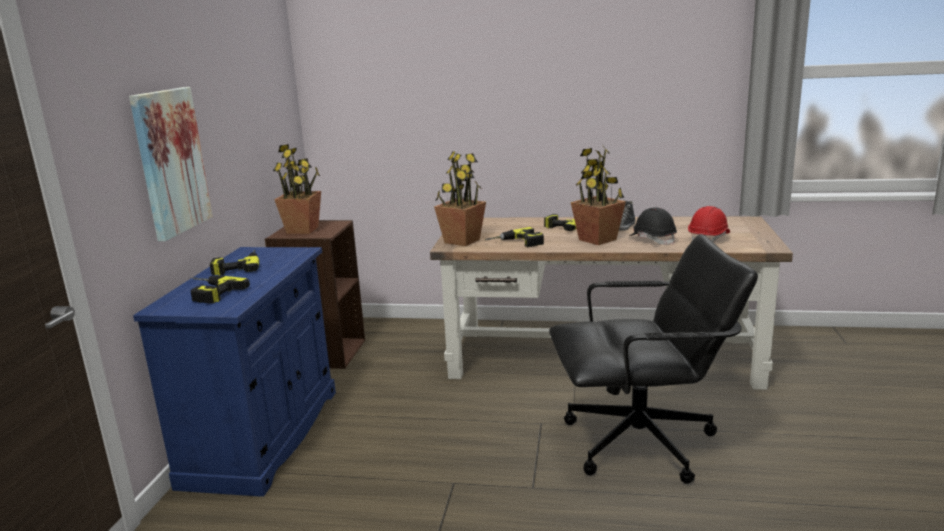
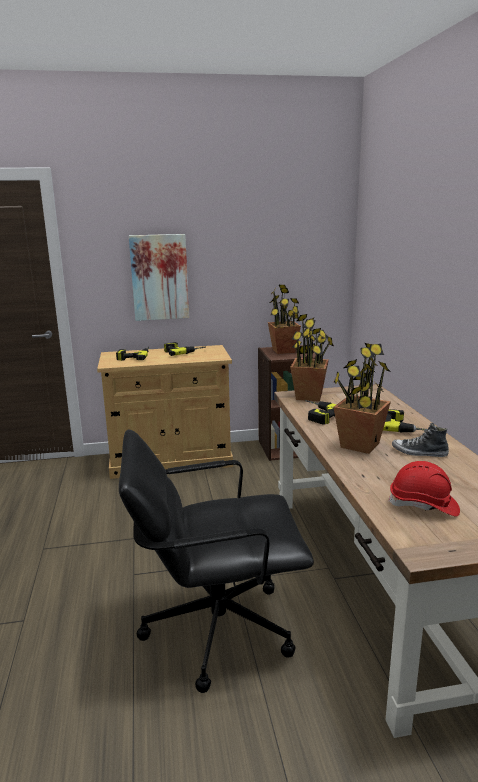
camera: 70 degrees right, 0 degrees up
blue cabinet [133,247,336,497] -> beige cabinet [97,345,233,479]
black office chair [549,234,758,484] -> black office chair turned 105 degrees clockwise [119,429,314,693]
black hard hat [629,207,677,245] -> none

